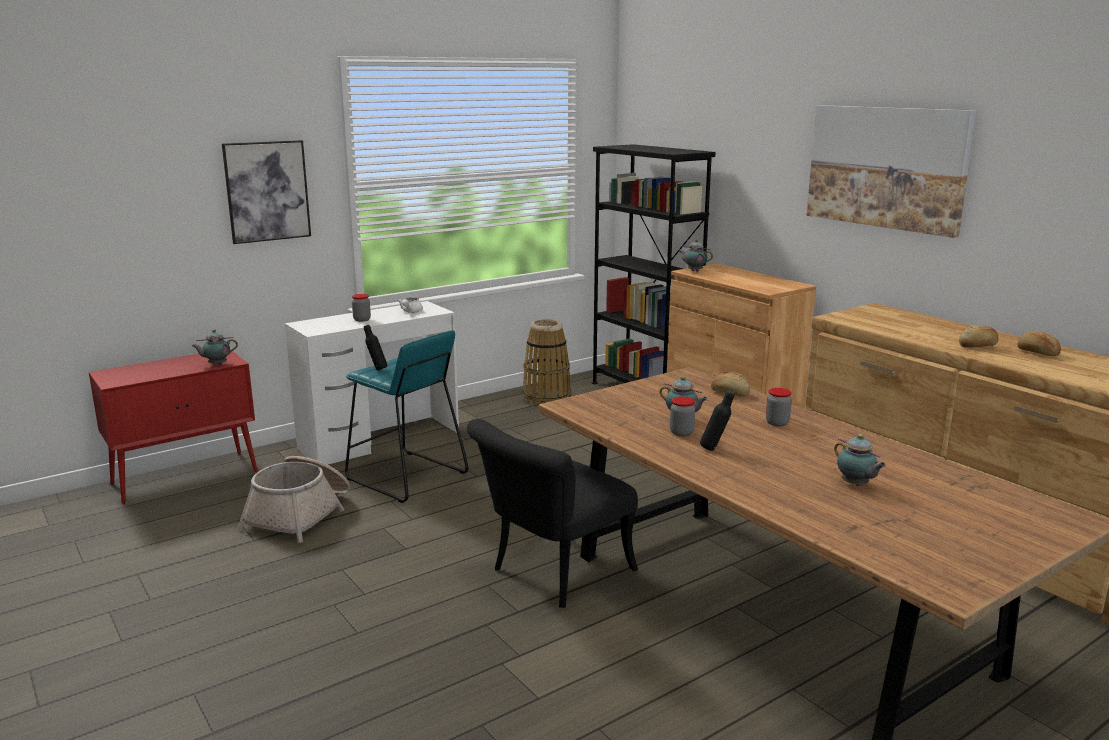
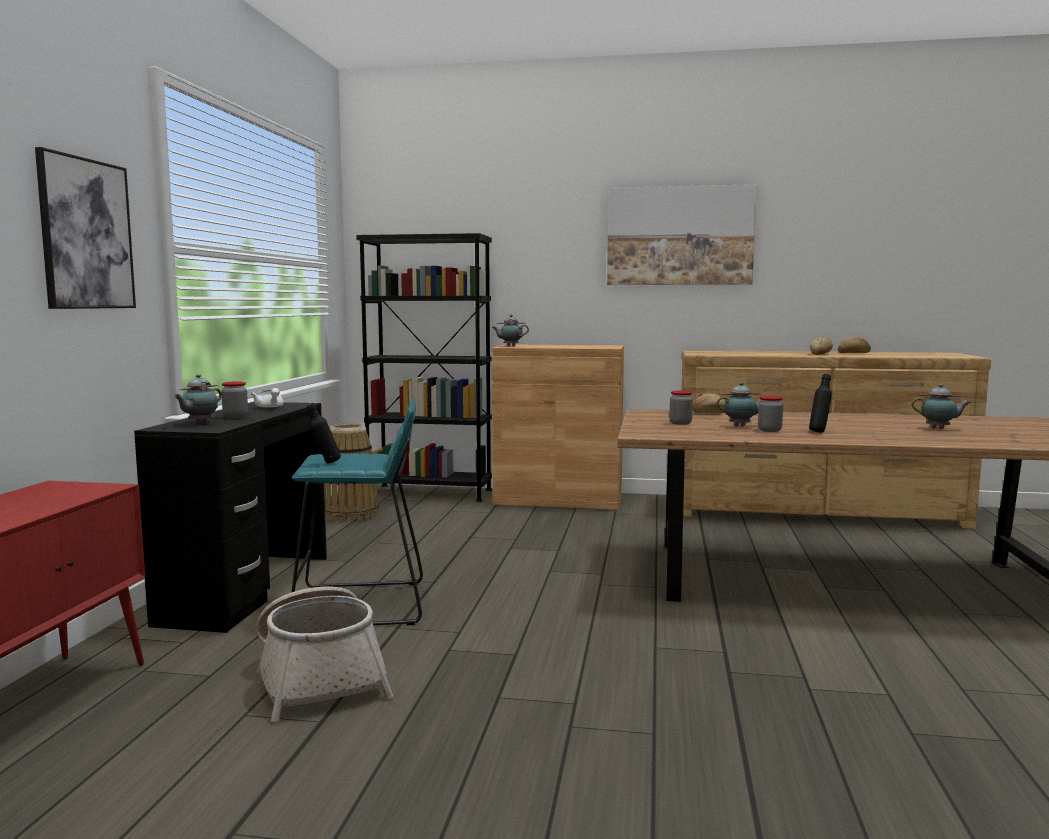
camera: 45 degrees left, 10 degrees down
teapot [192,329,238,365] -> teapot moved to [174,374,222,424]
white desk [285,301,459,465] -> black desk [134,402,327,633]
black chair [467,419,638,608] -> none
jar [766,388,792,426] -> jar moved to [670,390,693,425]

